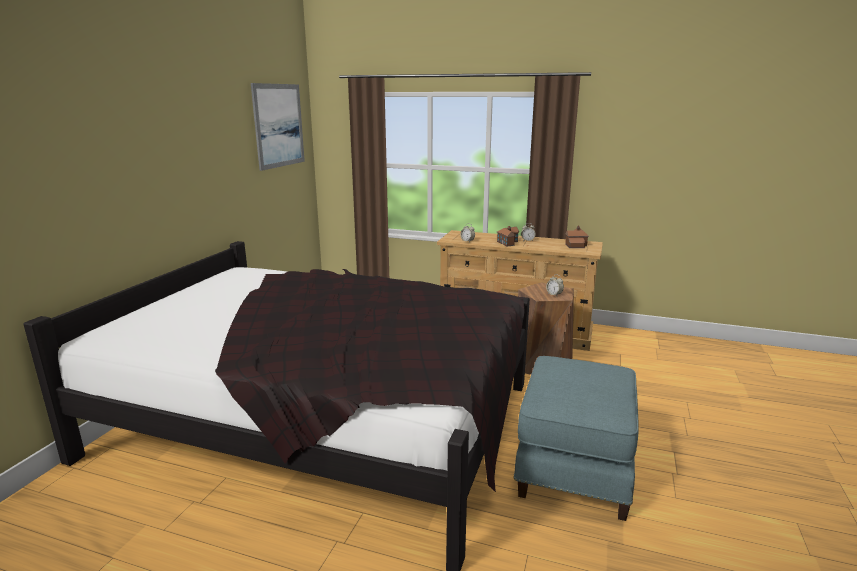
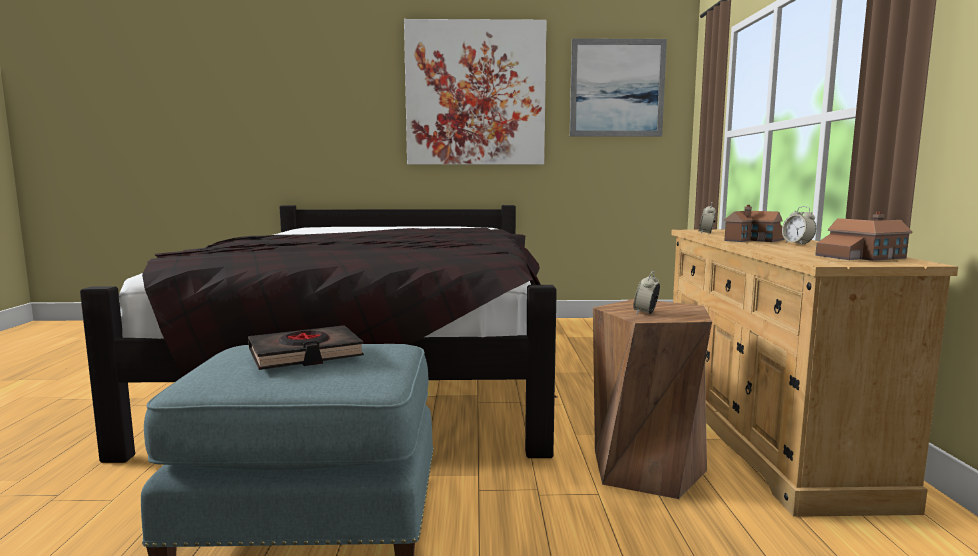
camera: 70 degrees right, 10 degrees down
none -> black book [248,325,364,370]
none -> picture [404,19,547,165]

